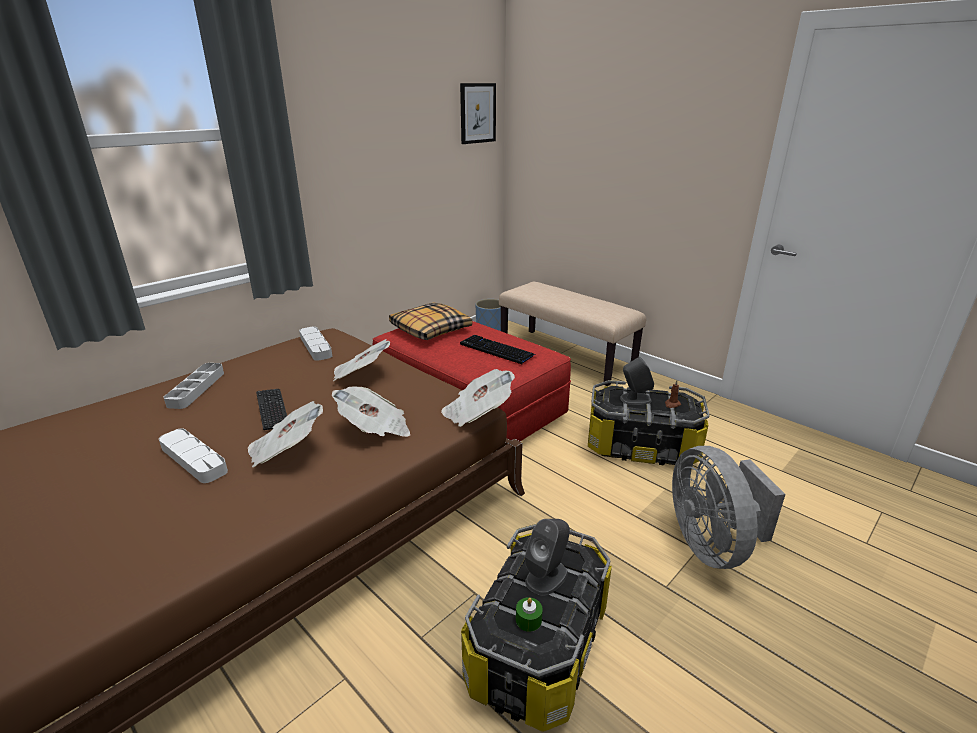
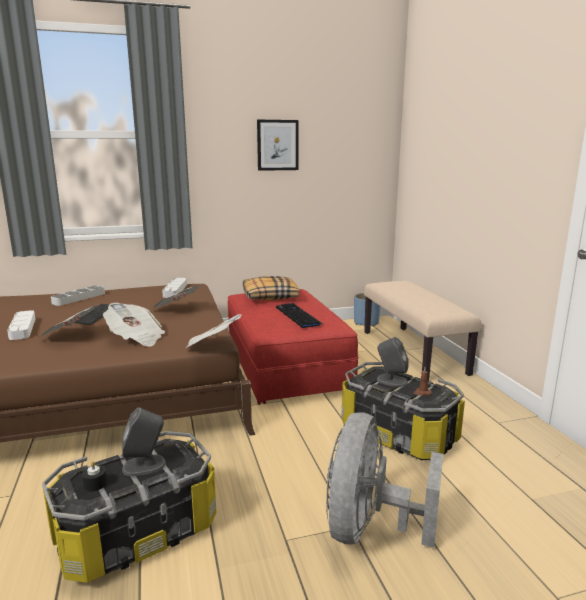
camera: 30 degrees right, 10 degrees down
picture [460,83,496,144] -> picture moved to [257,120,299,171]
green candle [516,597,543,632] -> black candle [82,461,107,492]

